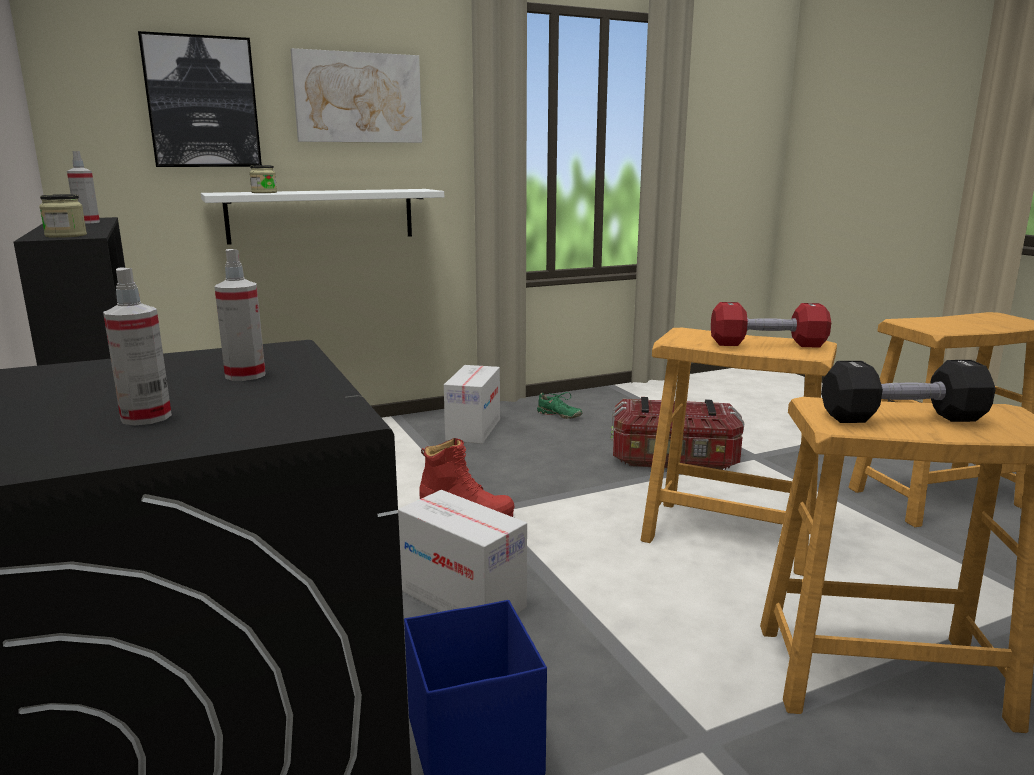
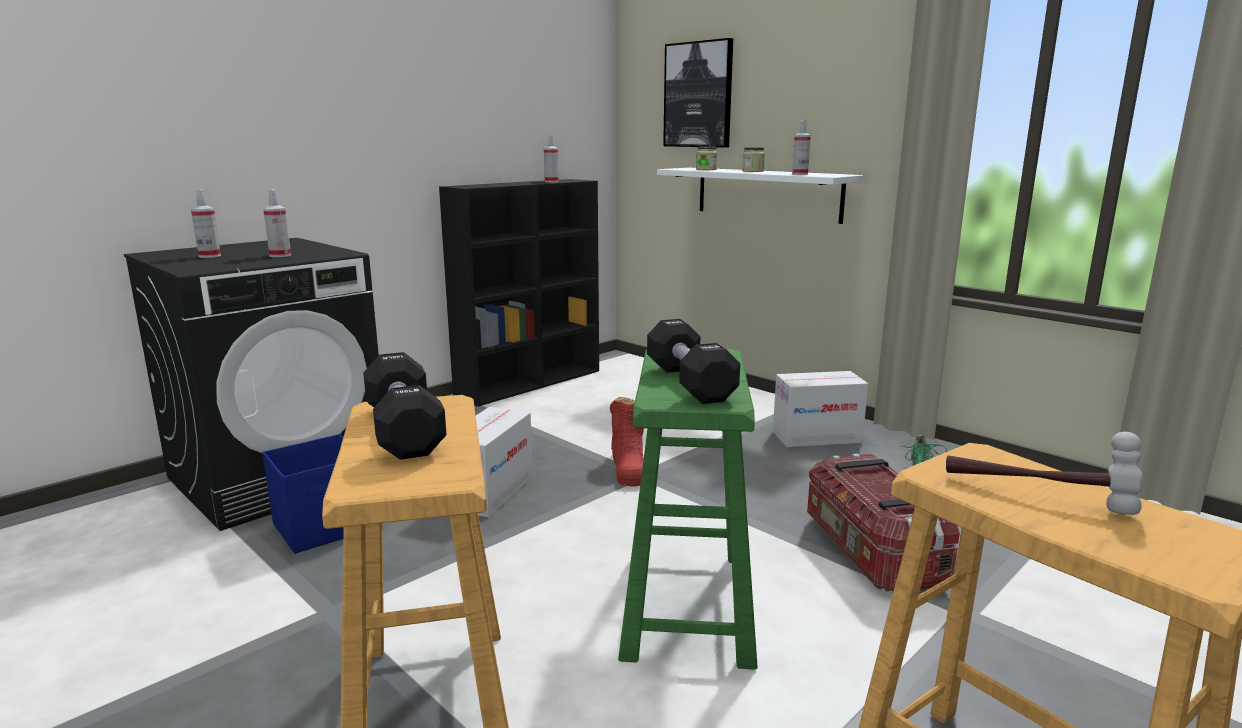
camera: 70 degrees right, 0 degrees up
jar [39,194,87,238] -> jar moved to [742,147,765,172]
picture [290,48,422,143] -> none
beige stool [641,328,837,576] -> green stool [618,349,758,670]
red dumbbell [711,302,831,348] -> black dumbbell [647,319,740,404]
none -> spray bottle [792,120,811,175]
none -> hammer [946,432,1143,515]

